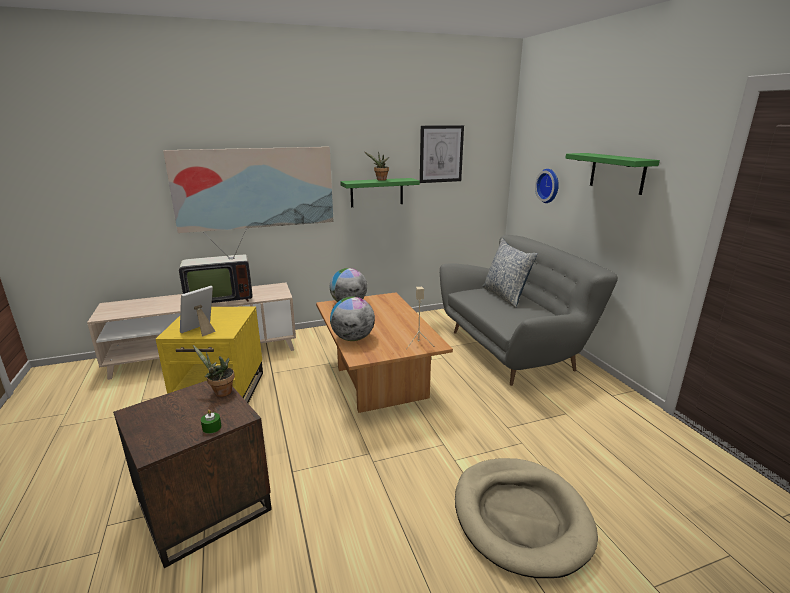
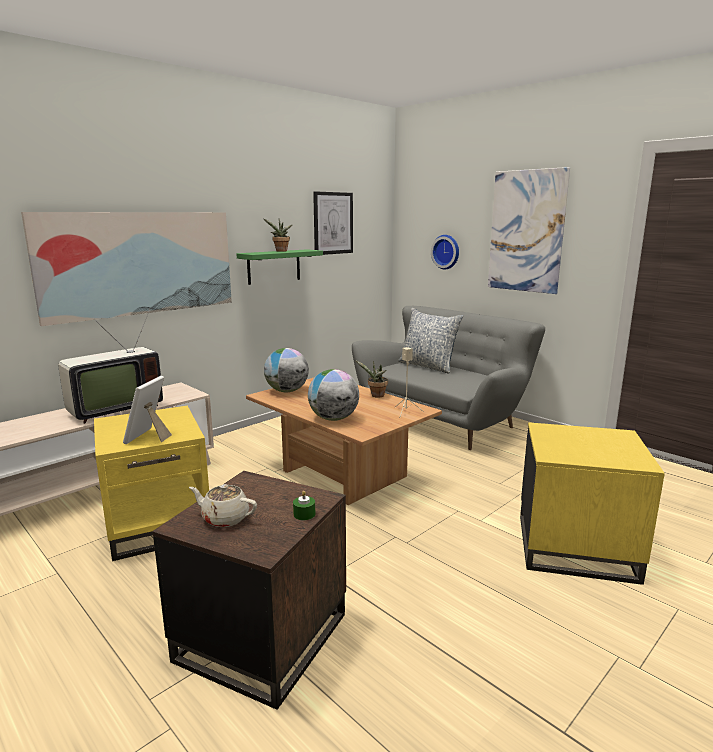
camera: 25 degrees left, 5 degrees down
potted plant [193,345,235,397] -> potted plant moved to [355,360,388,398]
beige dog bed [455,458,598,578] -> yellow side table [520,422,665,585]
green shelf [565,153,660,195] -> picture [488,167,570,294]
none -> beige teapot [189,484,257,527]

